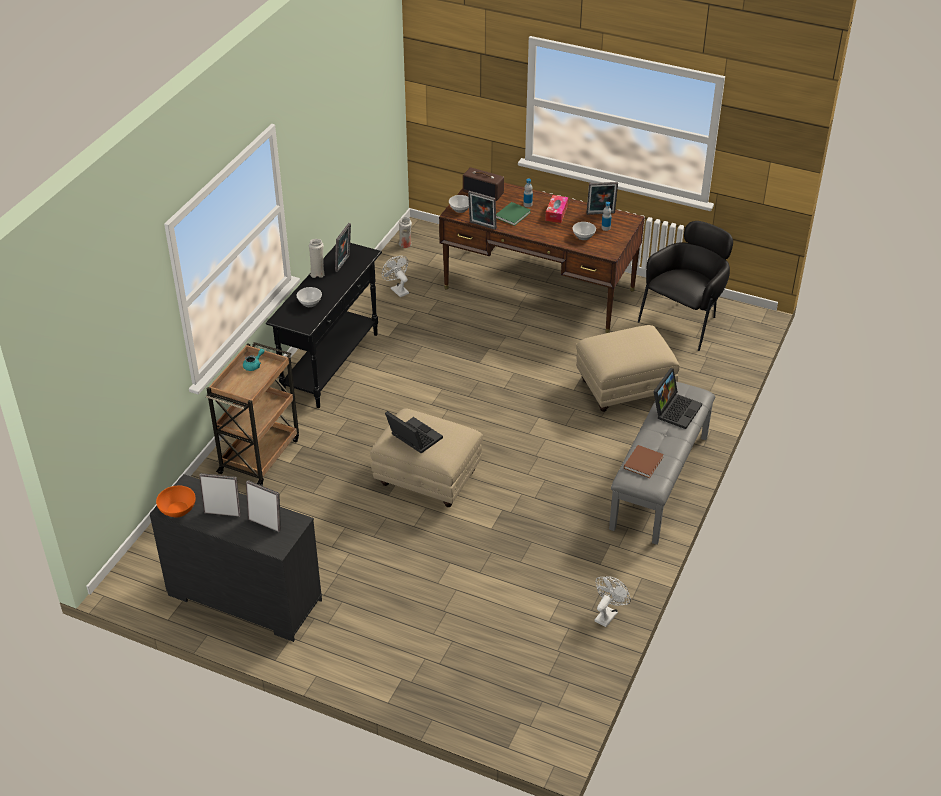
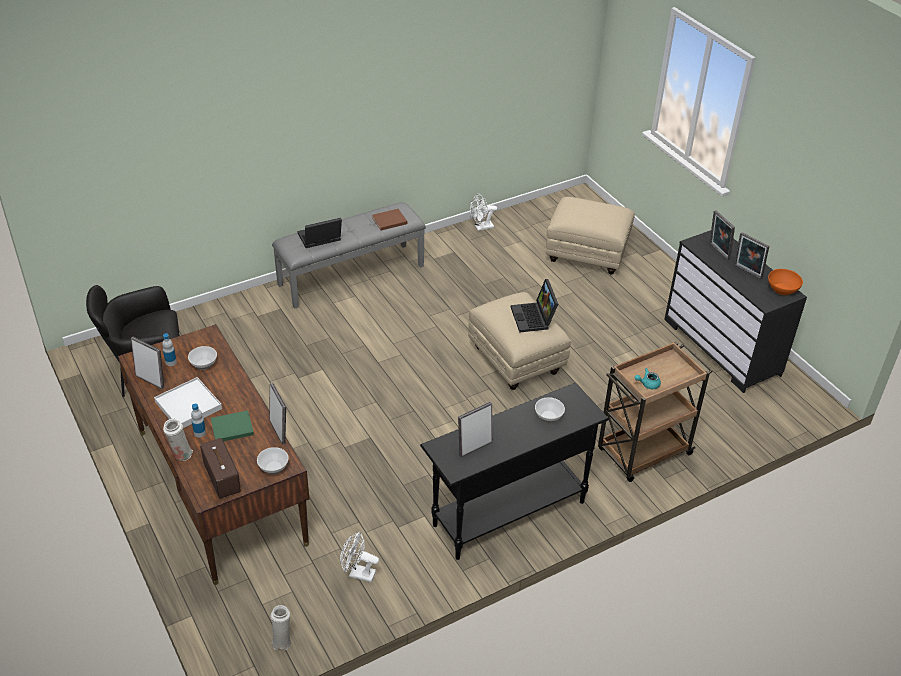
camera: 145 degrees left, 0 degrees up
white vase [309,239,325,278] -> white vase moved to [163,419,193,461]
white fan [382,256,409,297] -> white fan turned 105 degrees clockwise [340,532,379,582]
tissue box [545,195,568,223] -> white tray [154,377,222,428]
beige ottoman [576,325,680,412] -> beige ottoman moved to [546,197,635,274]

